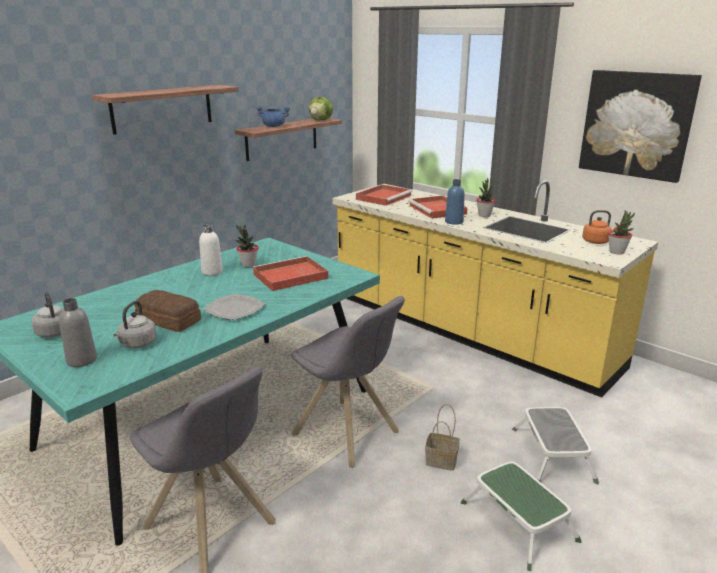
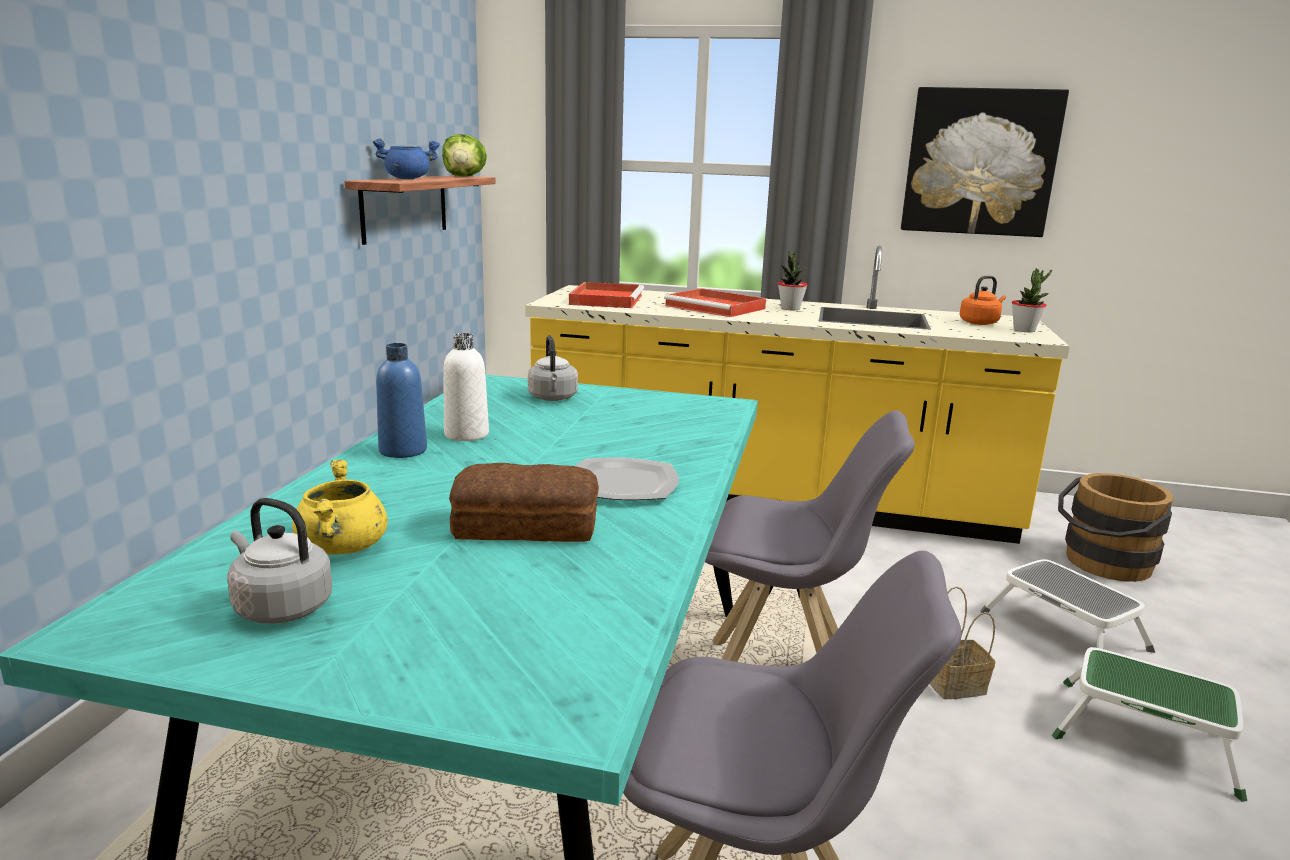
camera: 30 degrees left, 5 degrees down
grey bottle [59,298,97,367] -> none
shelf [92,85,239,135] -> none
grey kettle [113,301,157,349] -> grey kettle moved to [528,335,578,401]
potted plant [236,224,259,267] -> none
red tray [253,256,329,291] -> none
blue bottle [445,179,465,225] -> blue bottle moved to [376,343,427,458]
none -> yellow cooking pot [292,459,388,554]
none -> brown bucket [1058,473,1174,582]

